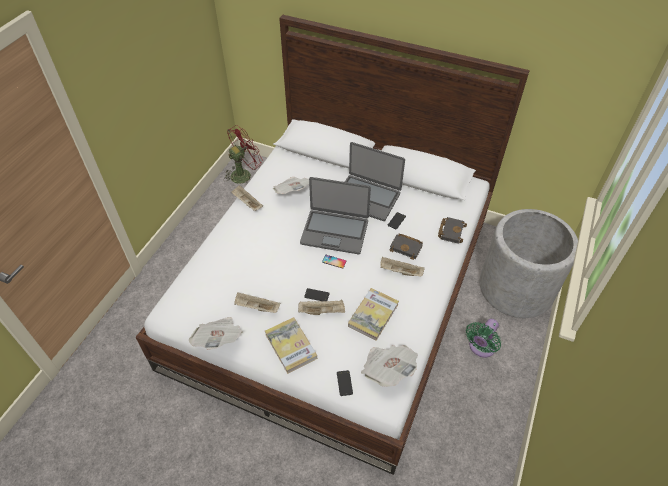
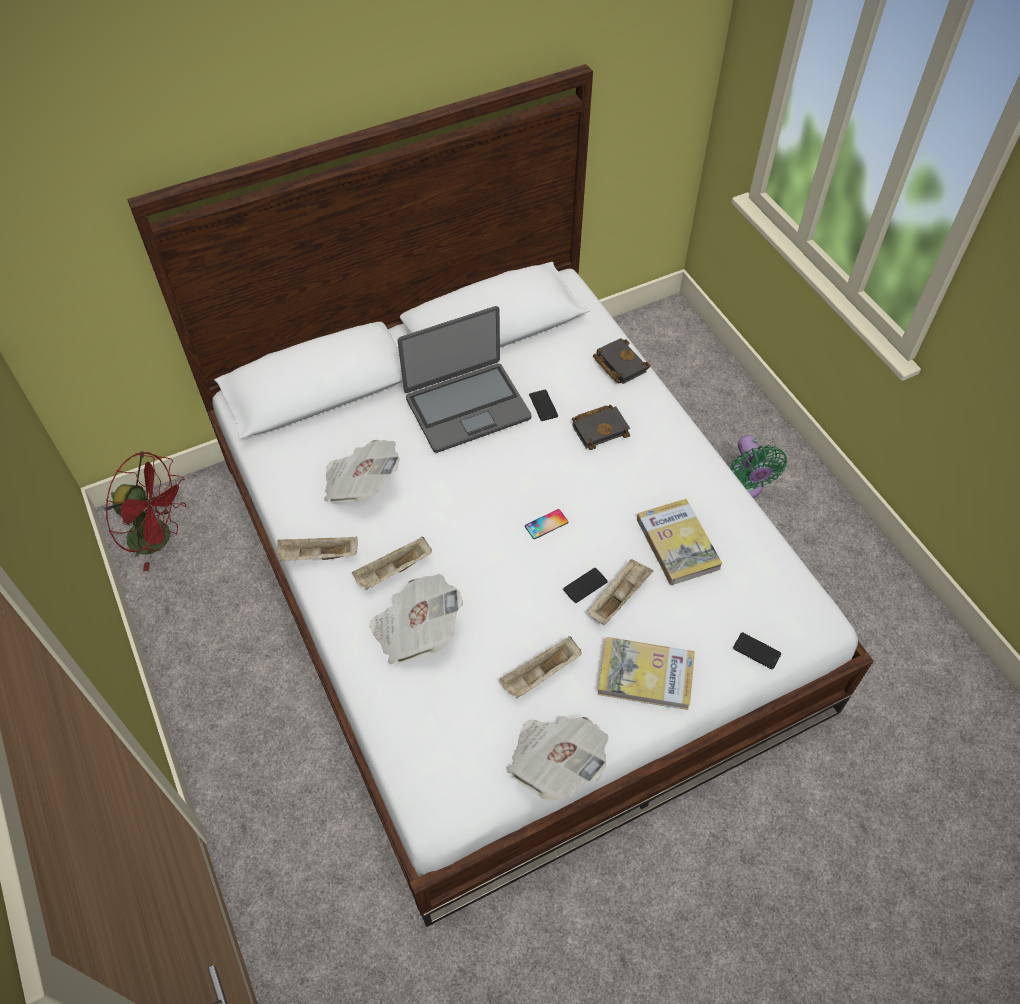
camera: 50 degrees left, 5 degrees up
red fan [224,125,263,183] -> red fan turned 105 degrees clockwise [104,451,186,571]
laptop [300,177,371,254] -> none
newspaper [361,345,418,387] -> newspaper moved to [369,574,463,664]
beige tray [380,257,425,277] -> beige tray moved to [352,537,432,590]
grey planter [480,209,578,318] -> none

